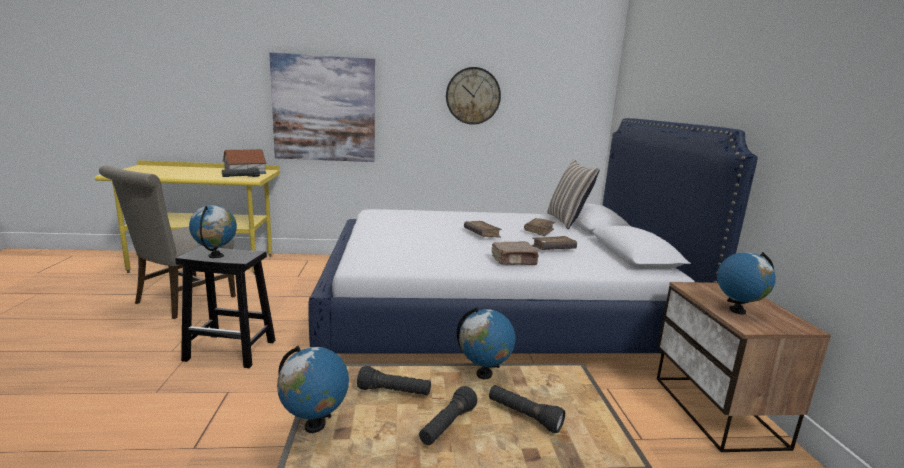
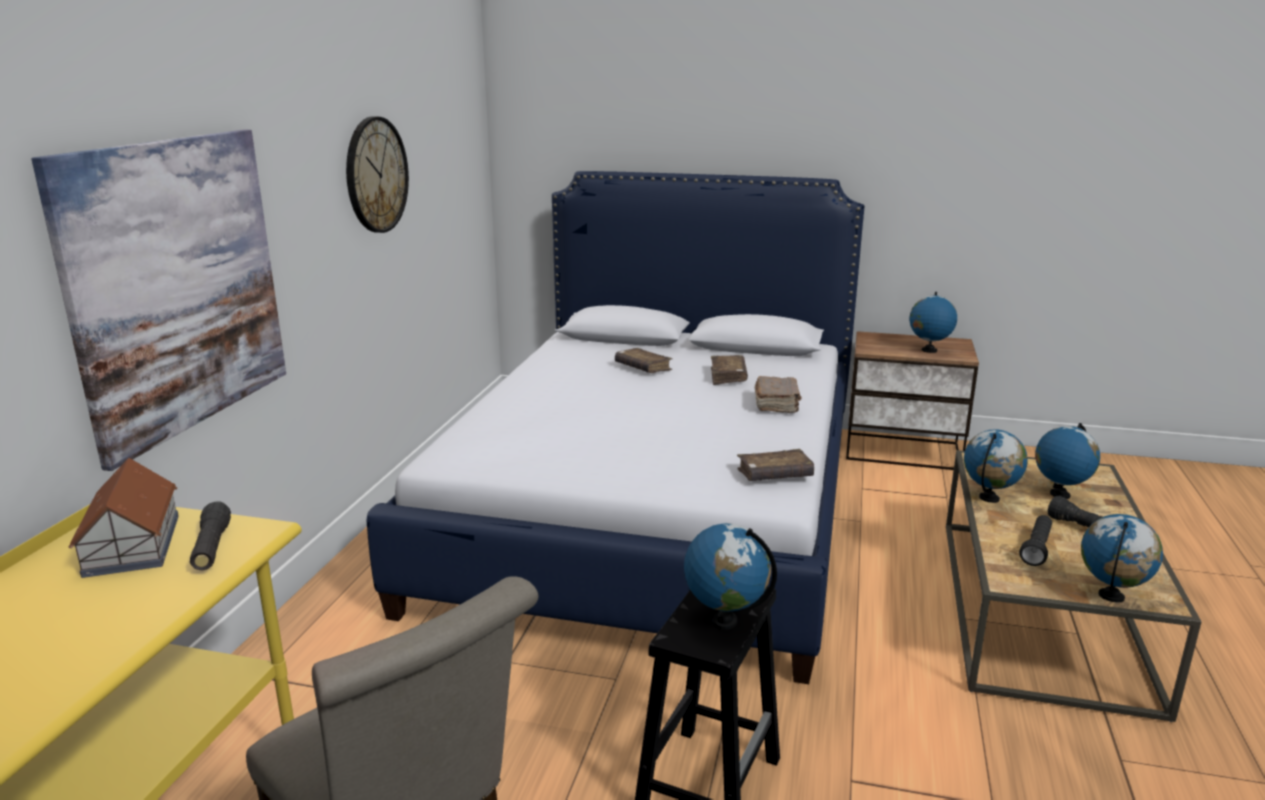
camera: 70 degrees left, 5 degrees up
brown book [464,221,502,237] -> brown book moved to [737,449,814,481]
black flashlight [489,385,565,433] -> globe [1035,423,1100,499]
pillow [547,160,600,229] -> none

